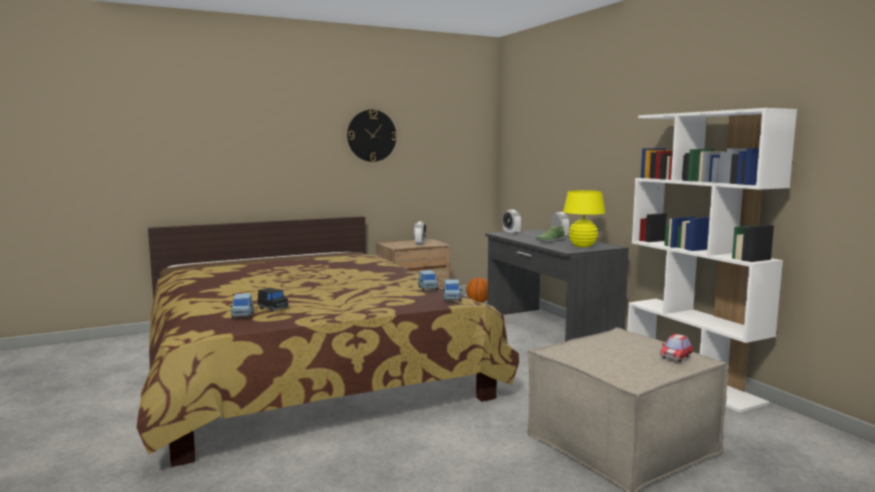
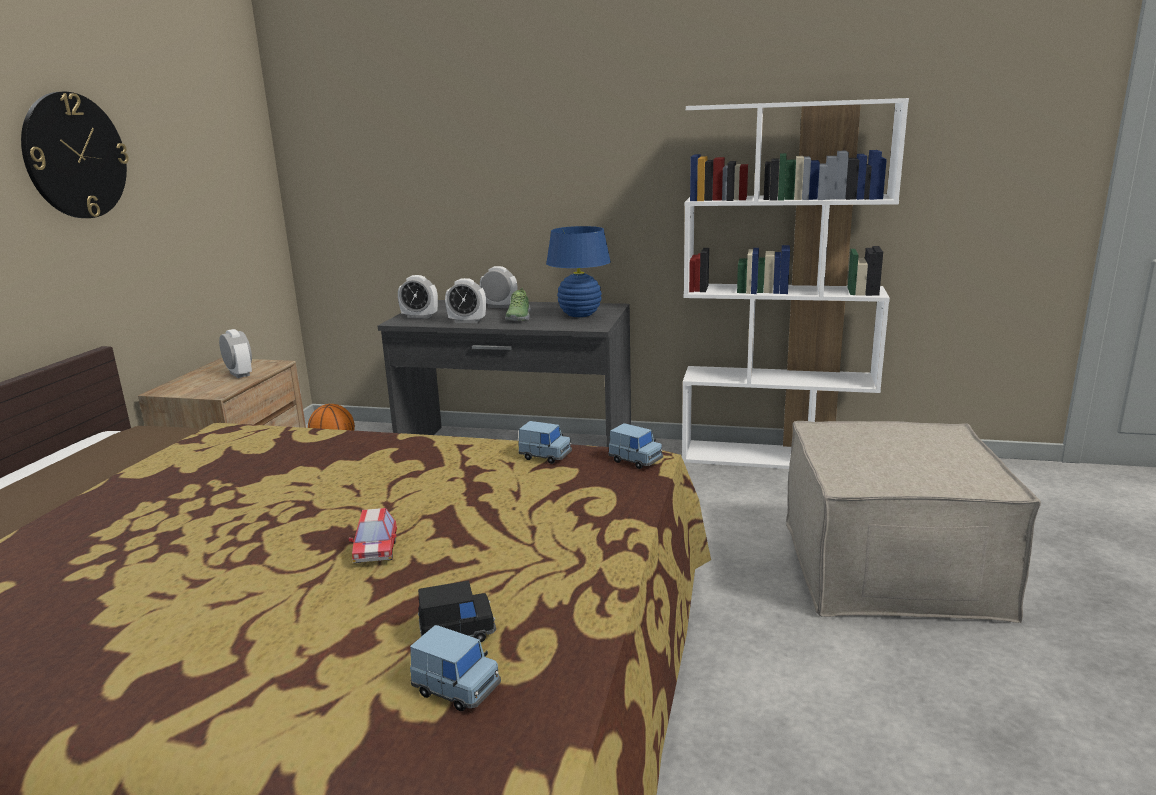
camera: 50 degrees left, 10 degrees up
yellow table lamp [563,190,605,247] -> blue table lamp [546,226,611,317]
toy car [660,334,693,362] -> toy car moved to [348,508,397,563]
none -> alarm clock [445,278,486,323]

